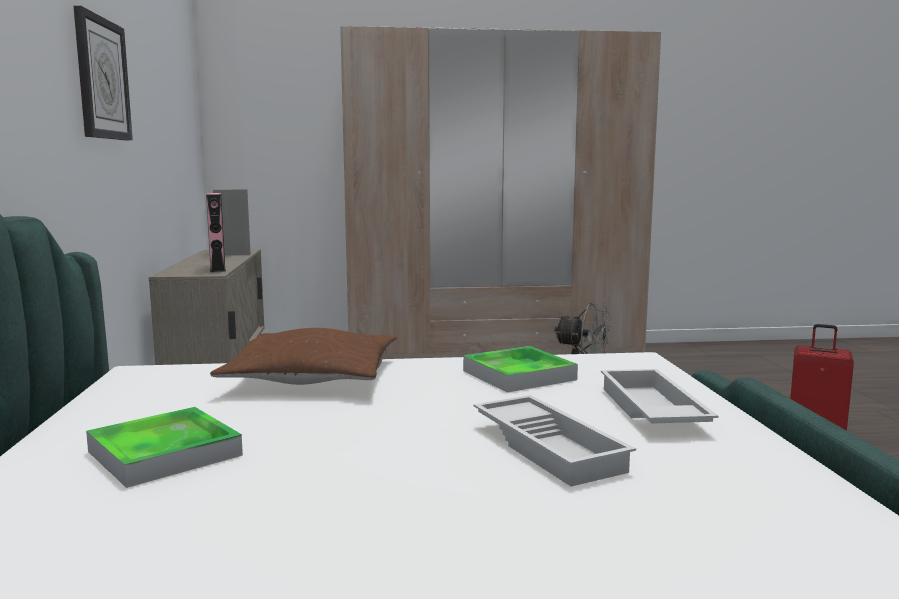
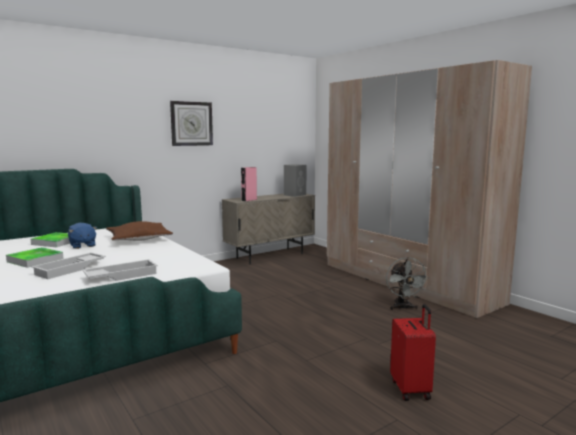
camera: 60 degrees right, 0 degrees up
tray [463,346,578,392] -> tray moved to [6,247,64,268]
none -> blue plush toy [68,223,97,249]

